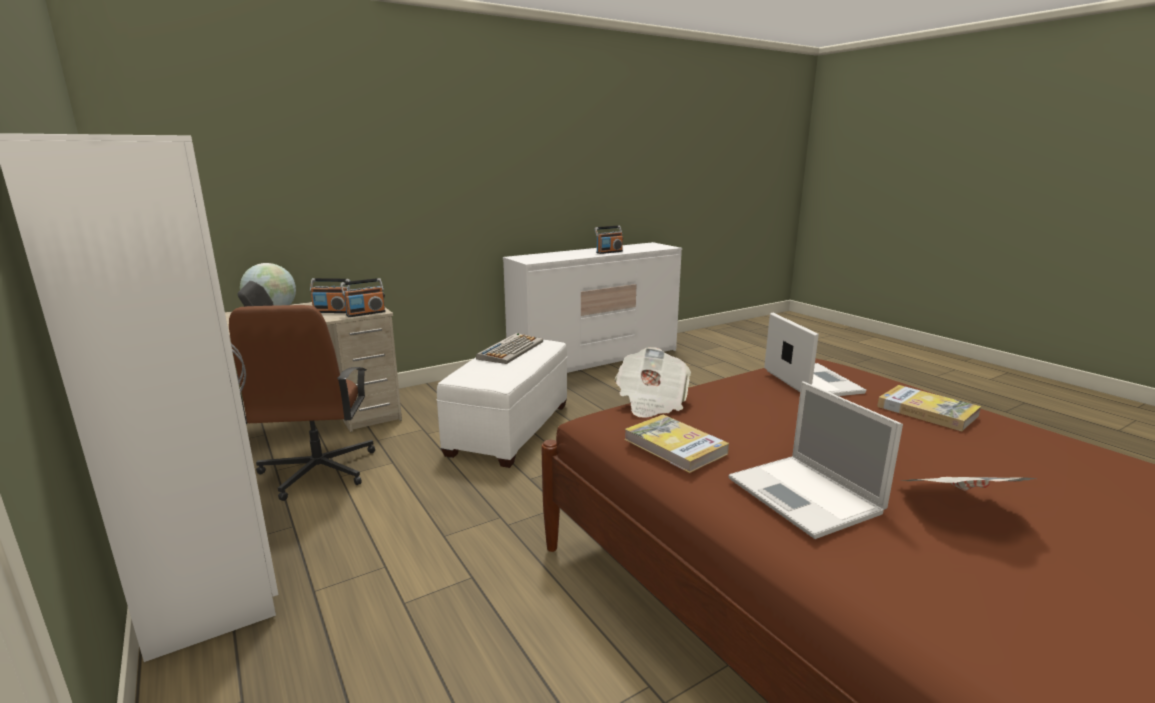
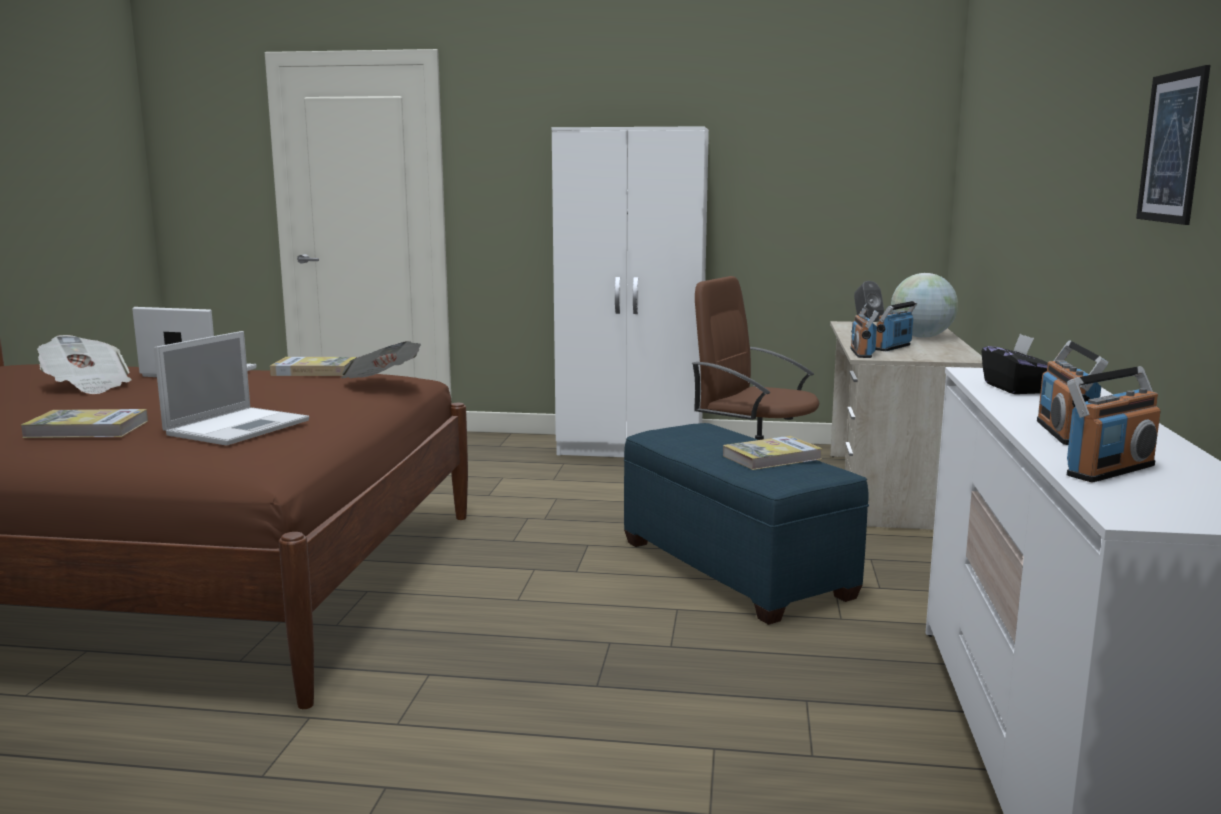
camera: 130 degrees right, 5 degrees down
white ottoman [437,340,567,468] -> blue ottoman [624,423,869,625]
keyboard [476,333,543,364] -> book [723,436,823,470]
laptop [764,313,866,396] -> laptop turned 90 degrees counterclockwise [154,331,309,446]
none -> black tissue box [981,333,1048,394]
none -> radio [1067,366,1161,482]
none -> picture [1136,65,1210,225]

